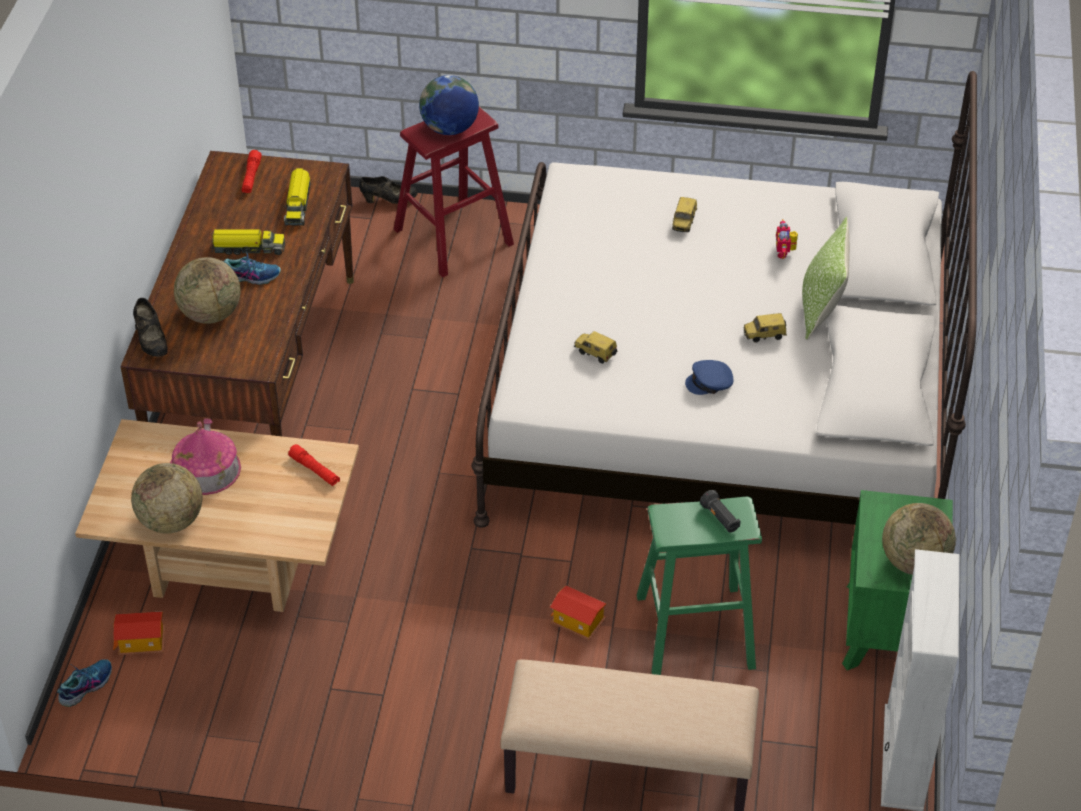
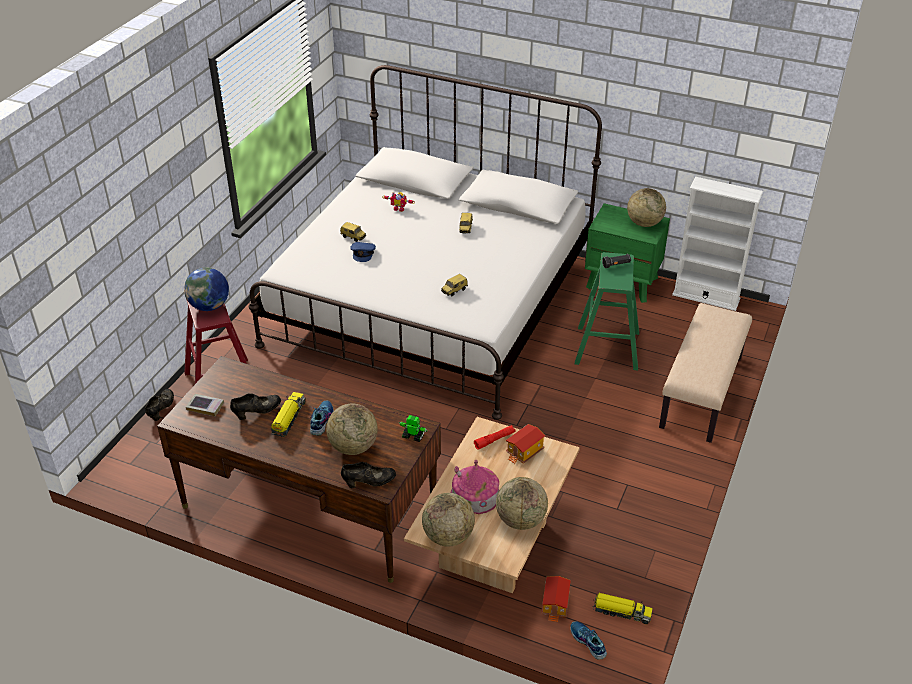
camera: 75 degrees left, 5 degrees down
red flashlight [242,150,262,193] -> book [186,394,224,416]
toy truck [284,168,311,226] -> toy truck moved to [592,593,653,624]
toy house [550,586,606,640] -> toy house moved to [506,424,545,464]
blue cap [685,360,734,395] -> blue cap moved to [350,242,376,262]
pillow [802,217,850,340] -> none
none -> black shoe [230,394,281,420]
none -> toy robot [399,415,427,442]
none -> globe [422,493,475,546]

